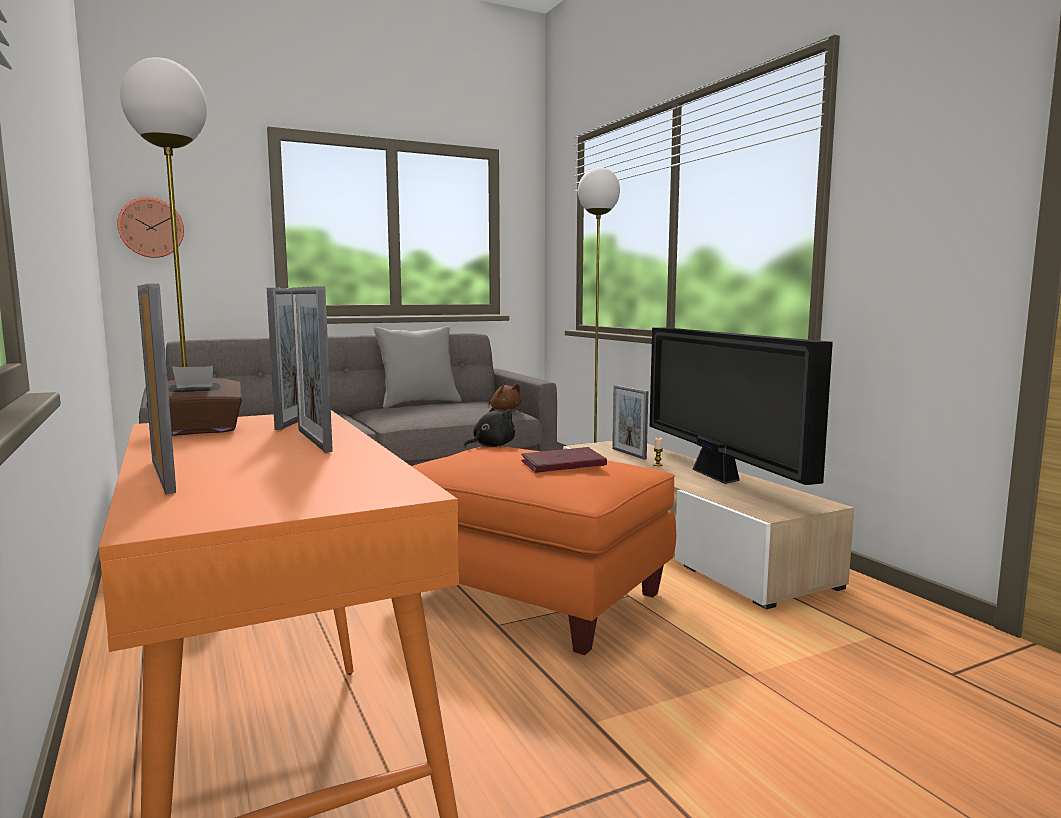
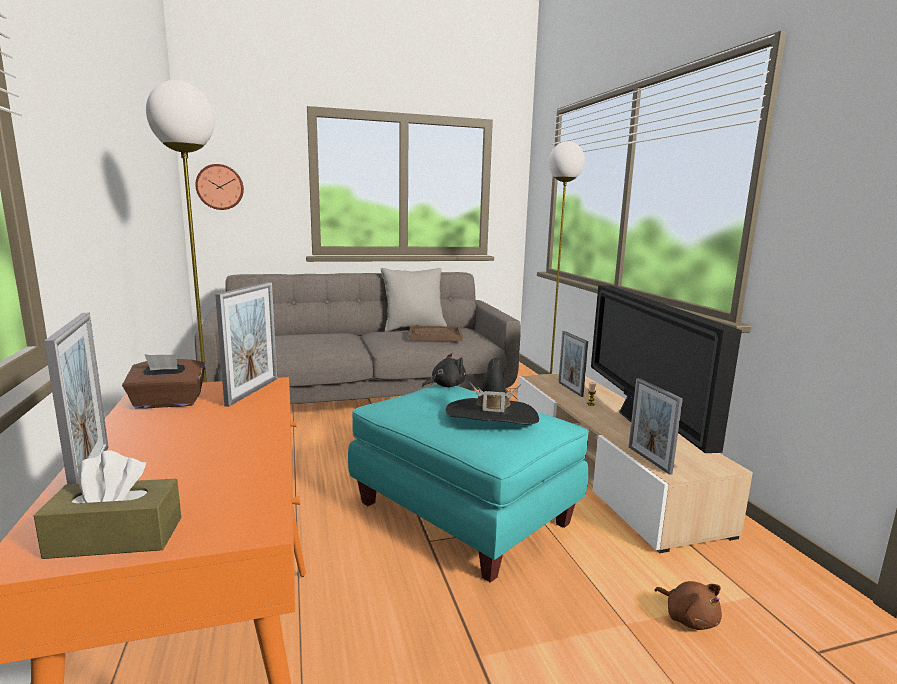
camera: 10 degrees right, 5 degrees up
picture frame [291,286,333,453] -> picture frame moved to [629,378,683,475]
orange ottoman [412,446,676,655] -> turquoise ottoman [348,384,589,583]
brown plush toy [489,384,522,410] -> brown plush toy moved to [654,581,722,630]
red book [521,447,607,473] -> black hat [446,358,539,424]
none -> brown tissue box [34,451,181,559]
none -> brown tray [409,326,463,341]

